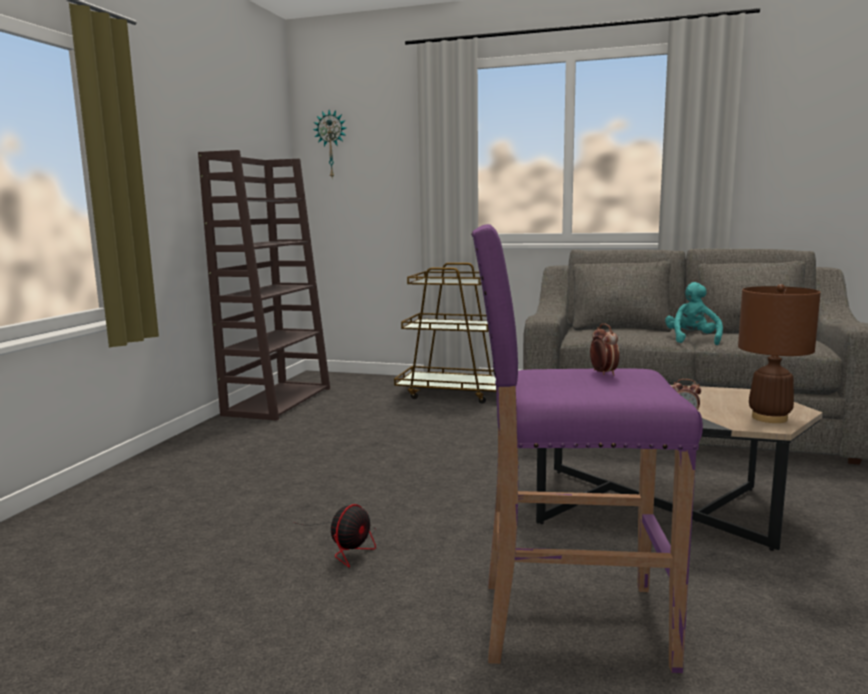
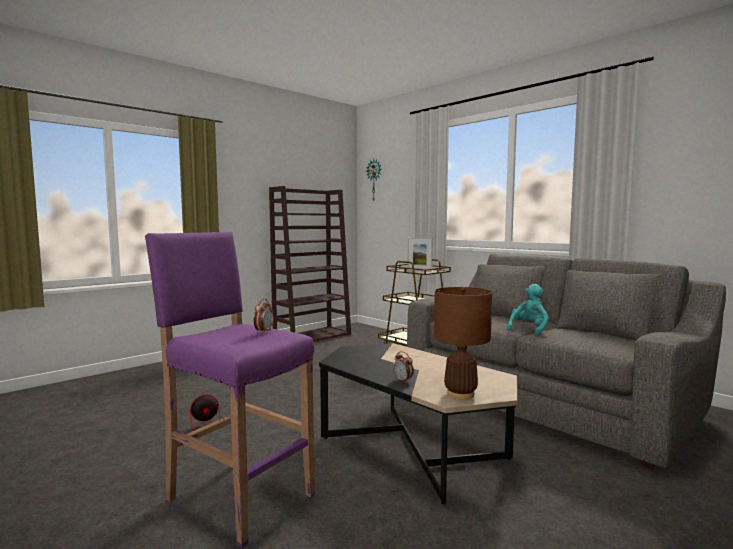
camera: 30 degrees right, 5 degrees down
none -> picture frame [407,238,432,272]

